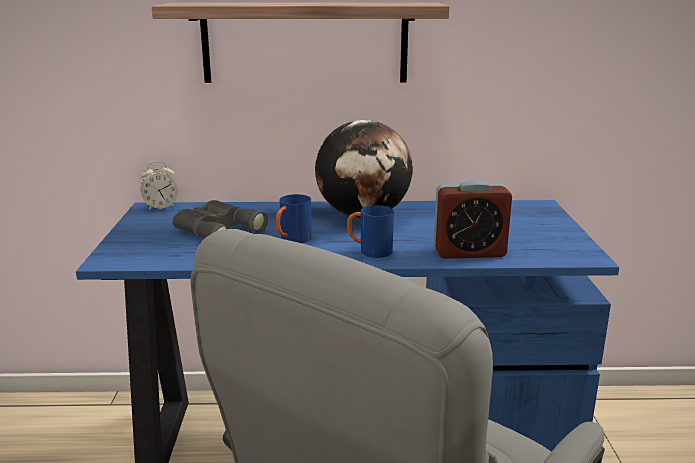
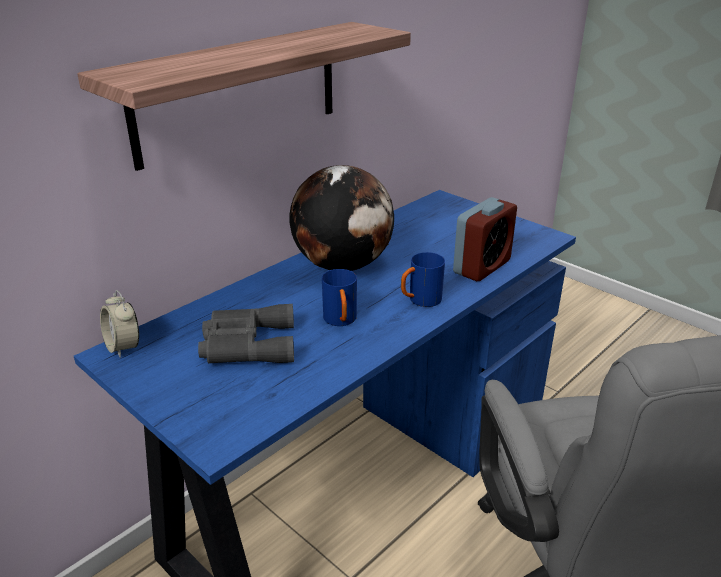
camera: 45 degrees left, 10 degrees up
alarm clock [141,161,178,211] -> alarm clock turned 120 degrees clockwise [100,290,139,358]

